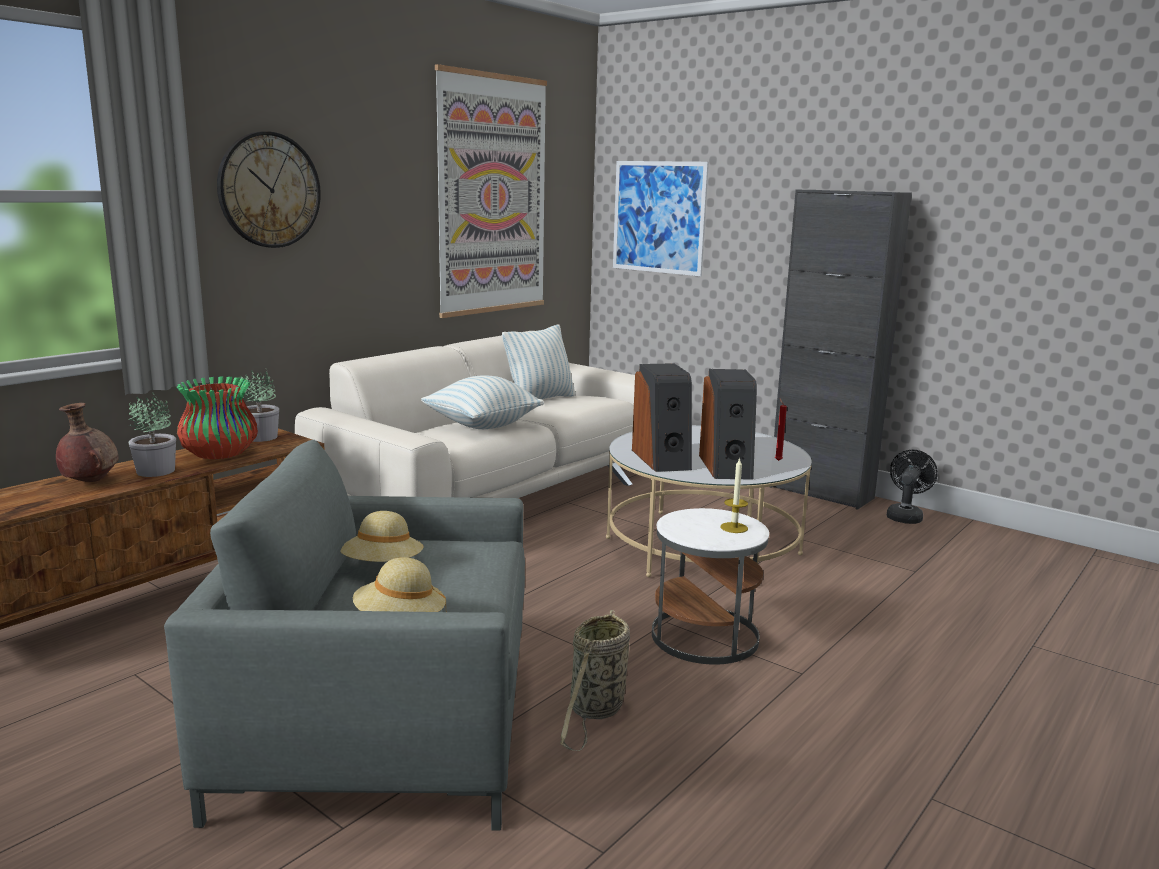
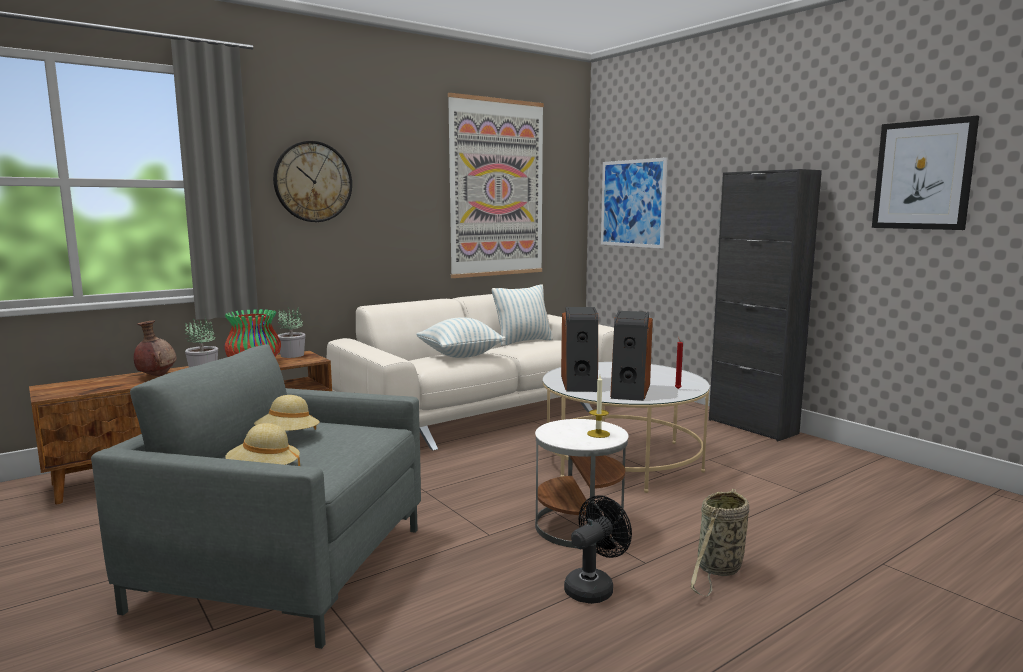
camera: 15 degrees right, 5 degrees down
basket [560,610,630,751] -> basket moved to [690,489,749,596]
black fan [887,450,938,524] -> black fan moved to [564,495,632,604]
none -> picture [872,116,979,230]

